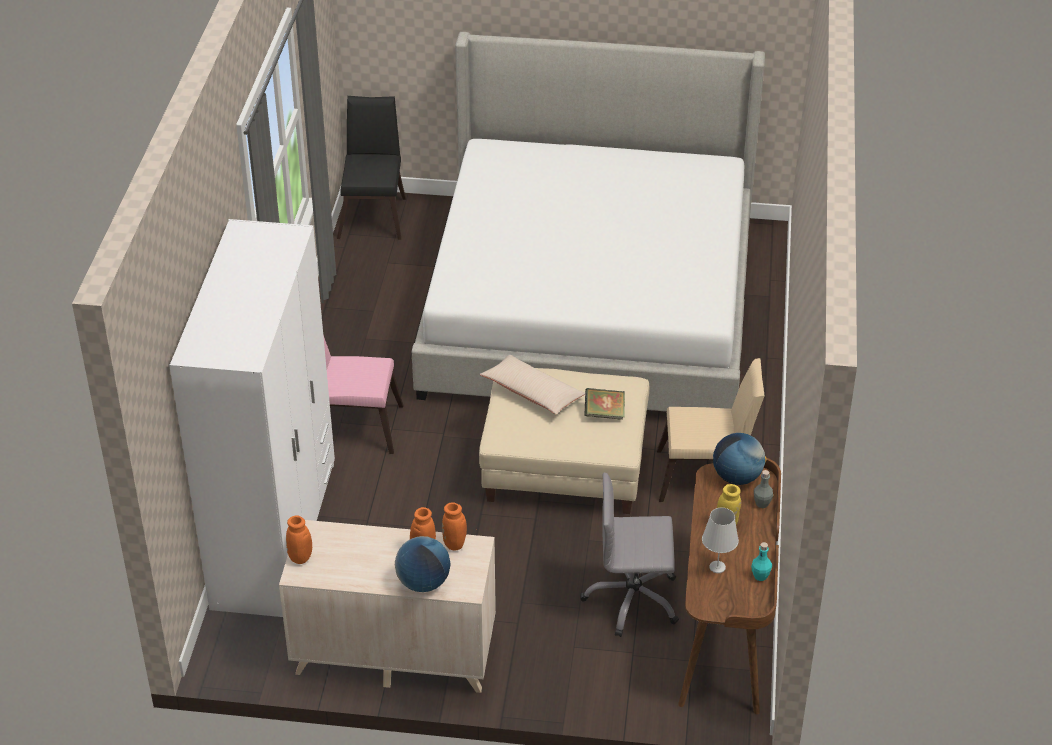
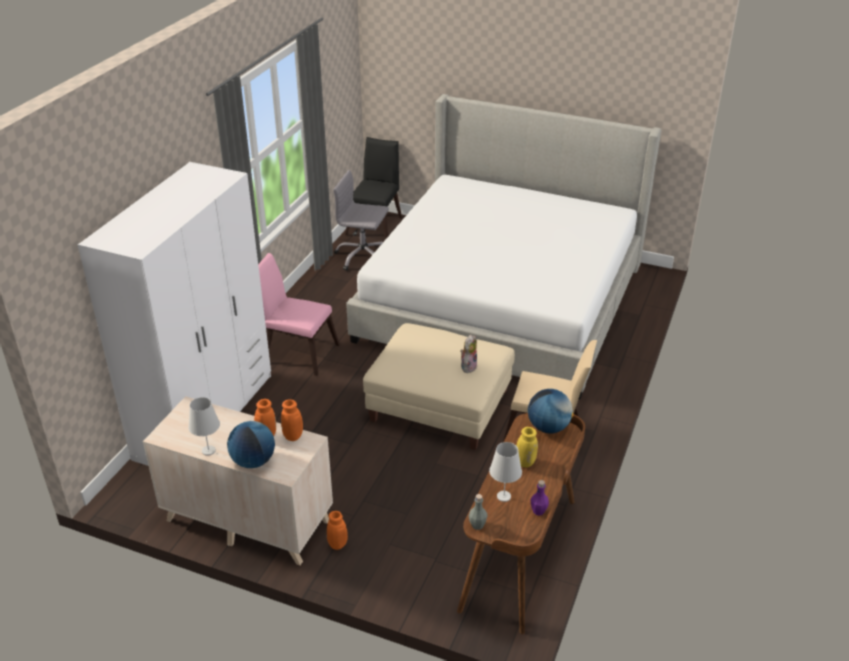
camera: 15 degrees right, 5 degrees down
orange vase [286,516,312,564] -> orange vase moved to [327,511,348,550]
beige pillow [480,355,585,415] -> none
grey office chair [580,473,679,637] -> grey office chair moved to [333,170,389,271]
book [585,388,625,420] -> plush toy [460,335,477,373]
turquoise bottle [751,542,772,581] -> purple bottle [530,480,549,516]
grey bottle [754,470,773,508] -> grey bottle moved to [469,494,488,530]
none -> white table lamp [188,397,220,456]

